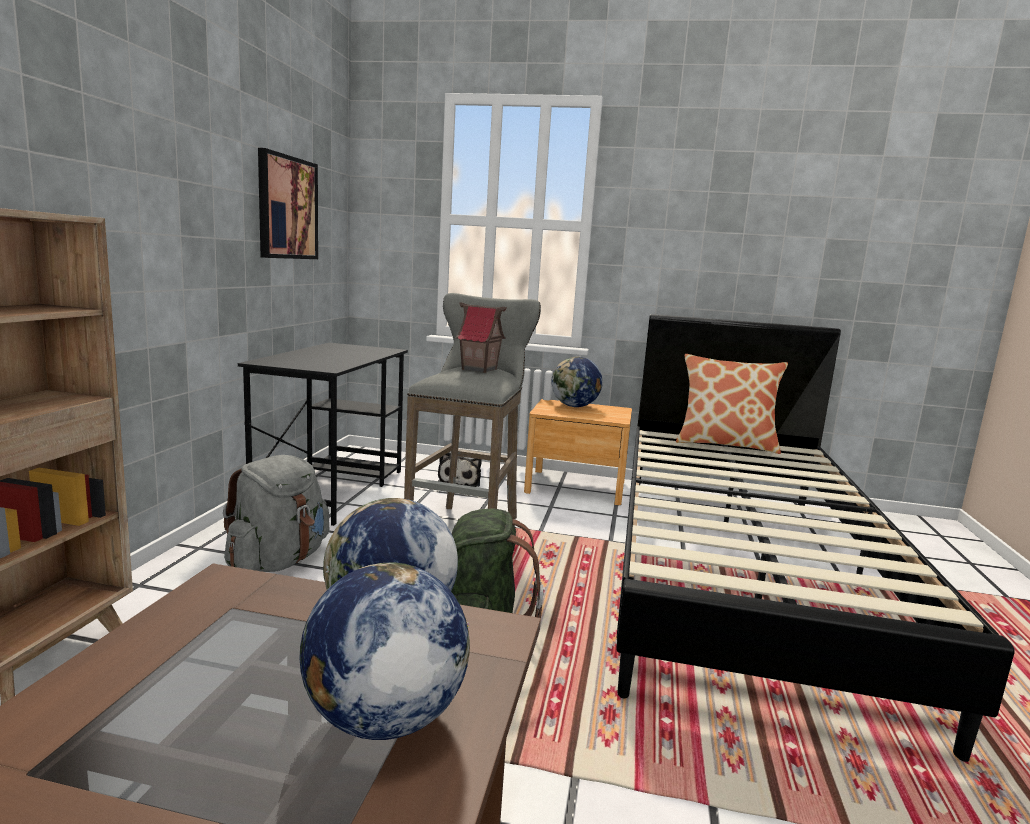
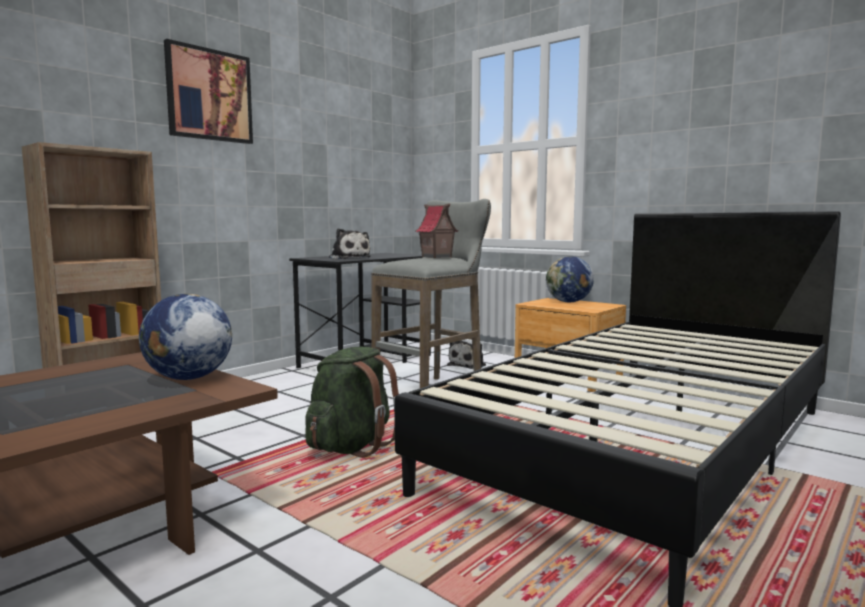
camera: 30 degrees right, 5 degrees down
grey backpack [223,455,329,572] -> none
picture [258,148,318,259] -> picture moved to [164,39,253,144]
globe [299,562,470,740] -> none
pillow [676,354,788,454] -> none
none -> plush toy [329,228,371,259]

